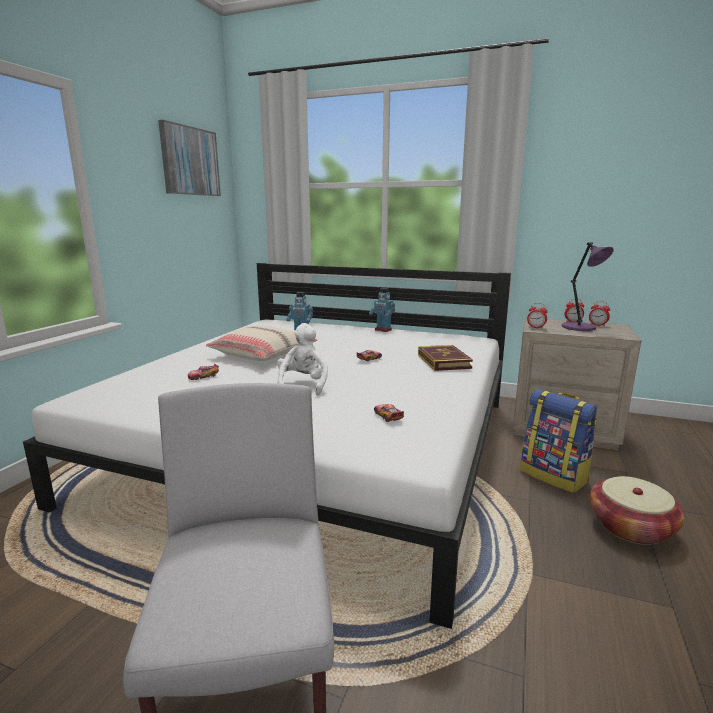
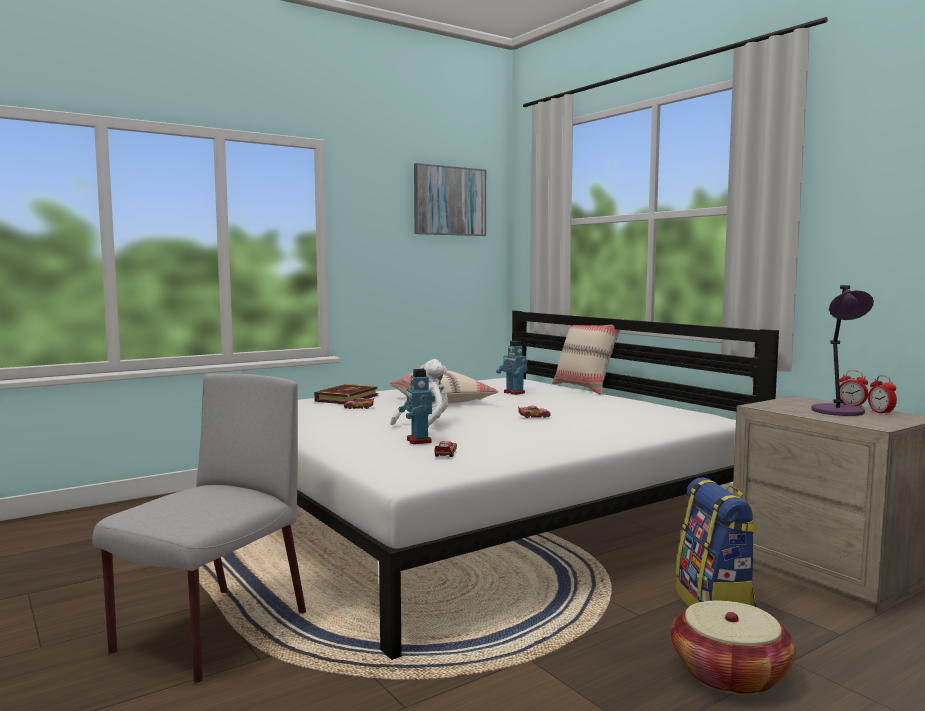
camera: 35 degrees right, 10 degrees down
toy robot [369,288,395,332] -> toy robot moved to [399,369,435,444]
book [418,345,473,371] -> book moved to [314,384,378,404]
alarm clock [527,303,548,329] -> none
none -> beige pillow [552,315,624,395]

